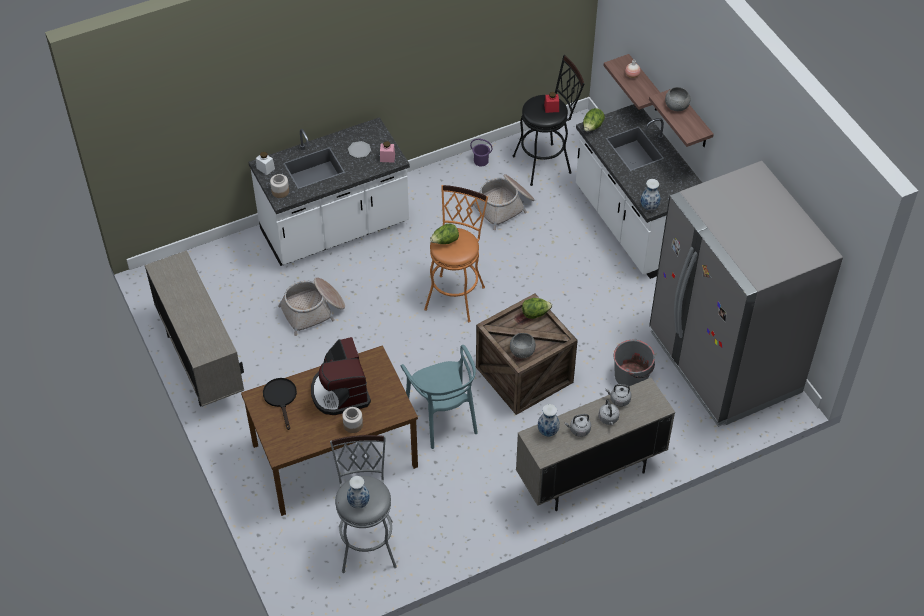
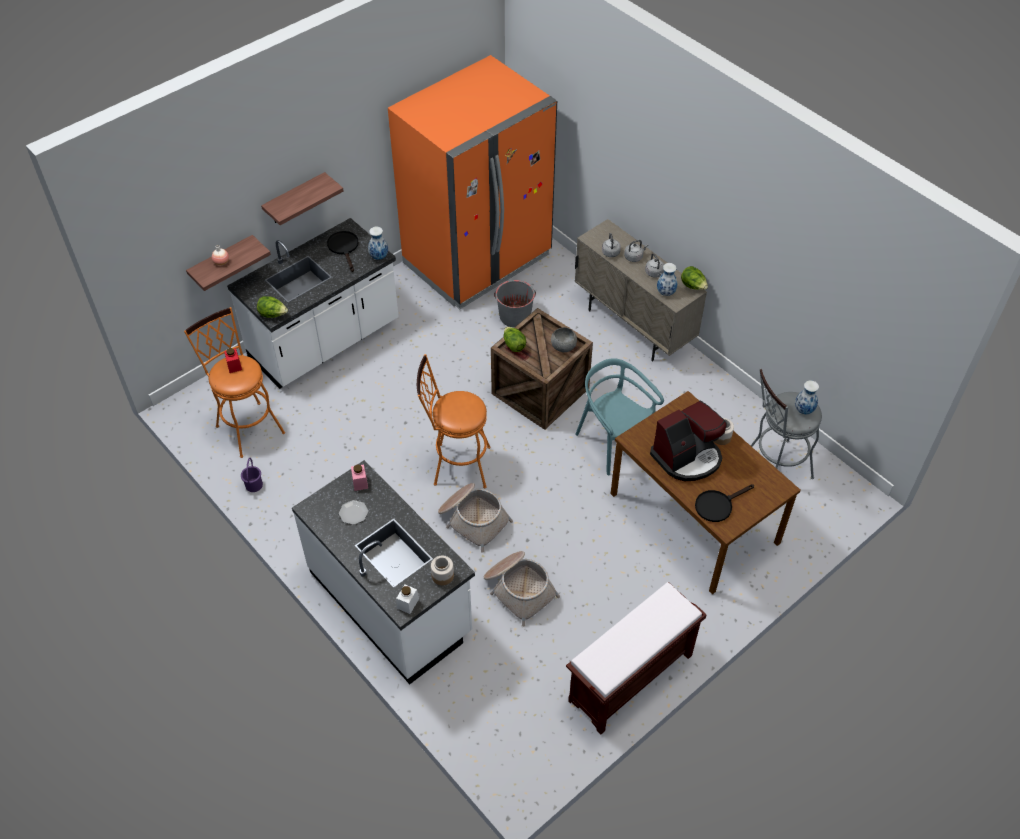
camera: 105 degrees left, 0 degrees up
beige cabinet [145,250,244,407] -> brown bench [566,582,707,735]
turquoise chair [401,345,478,449] -> turquoise chair turned 90 degrees counterclockwise [575,358,664,475]
lettuce [430,224,459,244] -> lettuce moved to [681,266,708,290]
basket [471,174,534,230] -> basket moved to [438,483,513,553]
black stool [513,55,584,186] -> orange stool [184,307,285,458]
grey fridge [649,161,843,427] -> orange fridge [388,55,557,309]
grey bowl [665,87,690,111] -> none
none -> black frying pan [327,231,359,272]

